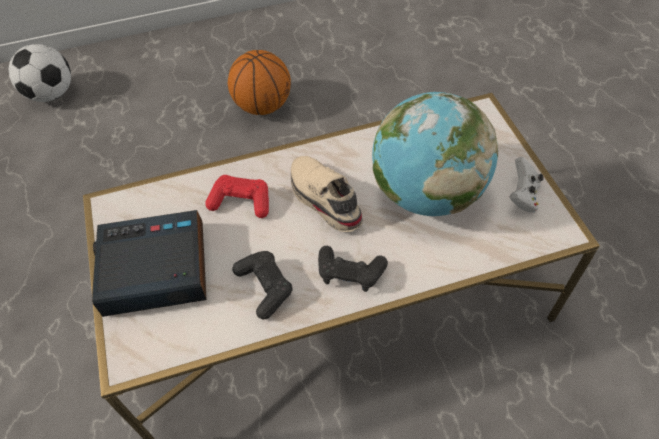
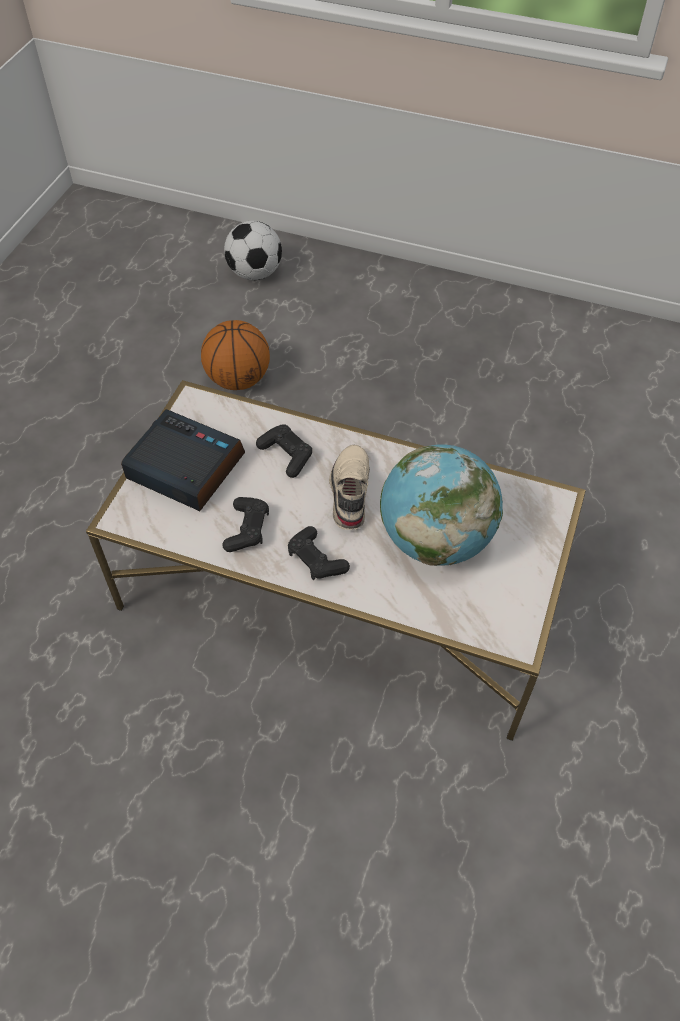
camera: 35 degrees right, 0 degrees up
red game controller [205,175,269,218] -> black game controller [256,424,312,478]
basketball [228,50,291,115] -> basketball moved to [201,320,270,390]
white game controller [509,157,543,213] -> none

